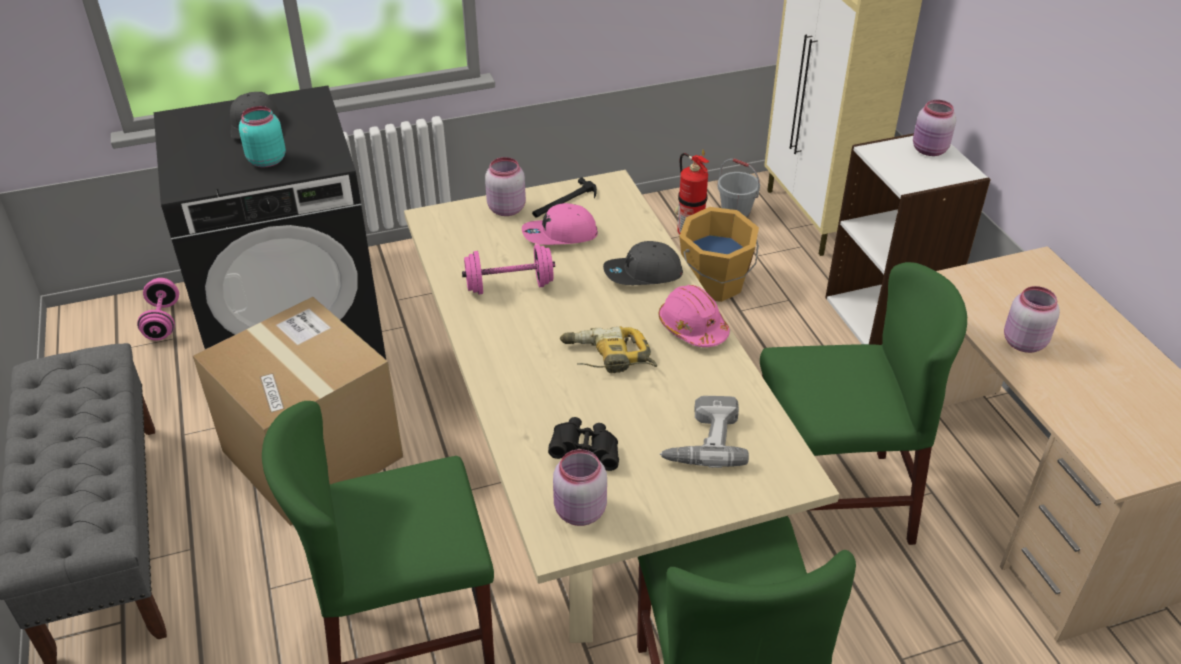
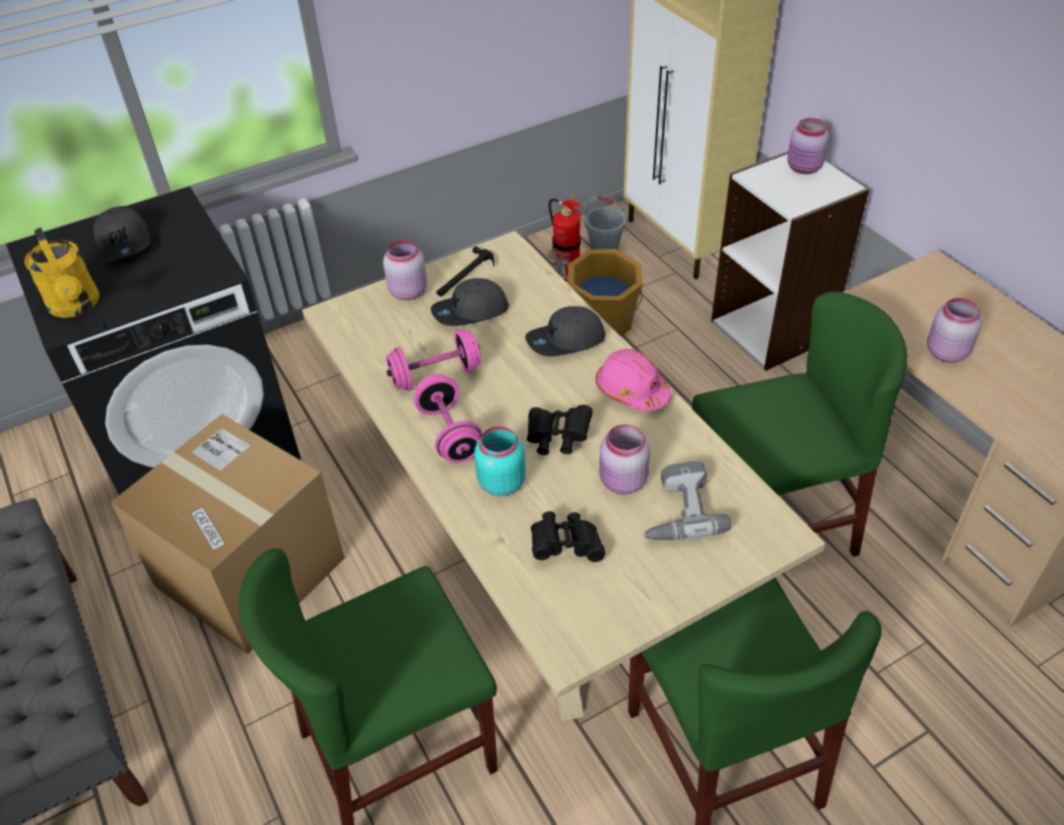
camera: 10 degrees left, 5 degrees up
pink dumbbell [137,278,179,341] -> pink dumbbell moved to [414,374,482,463]
turquoise jar [239,106,286,167] -> turquoise jar moved to [474,426,526,496]
pink cap [522,203,598,245] -> grey cap [431,278,509,326]
pink jar [553,449,607,526] -> pink jar moved to [599,424,650,495]
power drill [560,326,657,373] -> black binoculars [527,405,593,455]
none -> yellow watering can [24,227,100,318]

